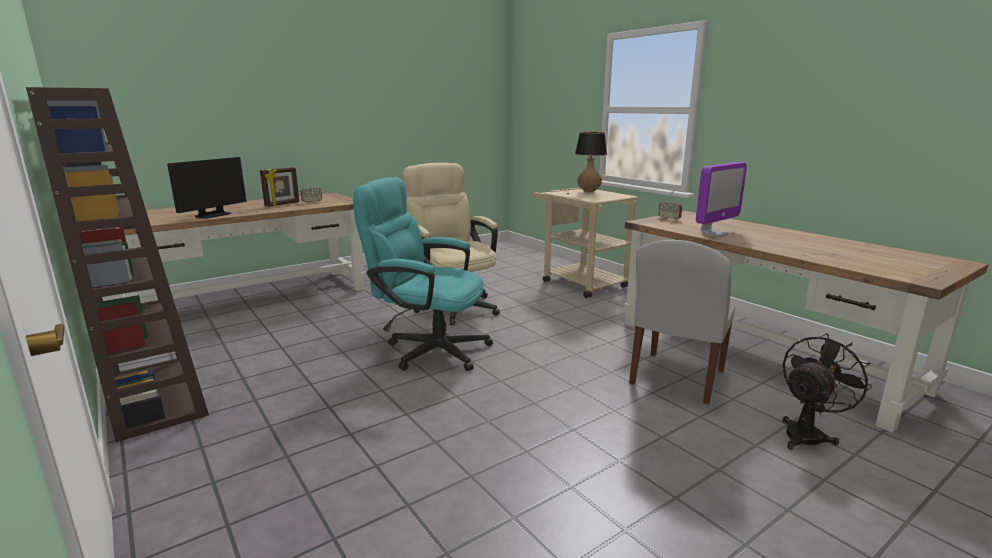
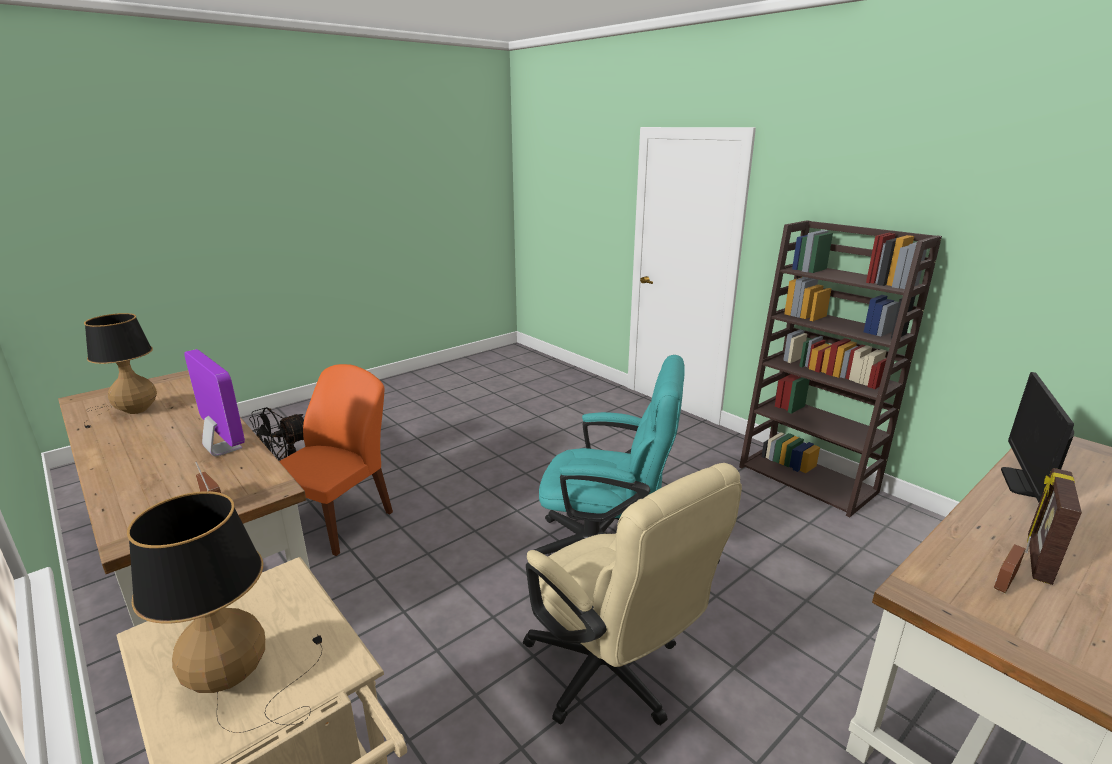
camera: 175 degrees right, 5 degrees up
white chair [629,240,735,404] -> orange chair [279,364,393,556]
monitor [696,162,747,237] -> monitor turned 90 degrees clockwise [184,349,245,456]
none -> table lamp [84,313,157,428]

